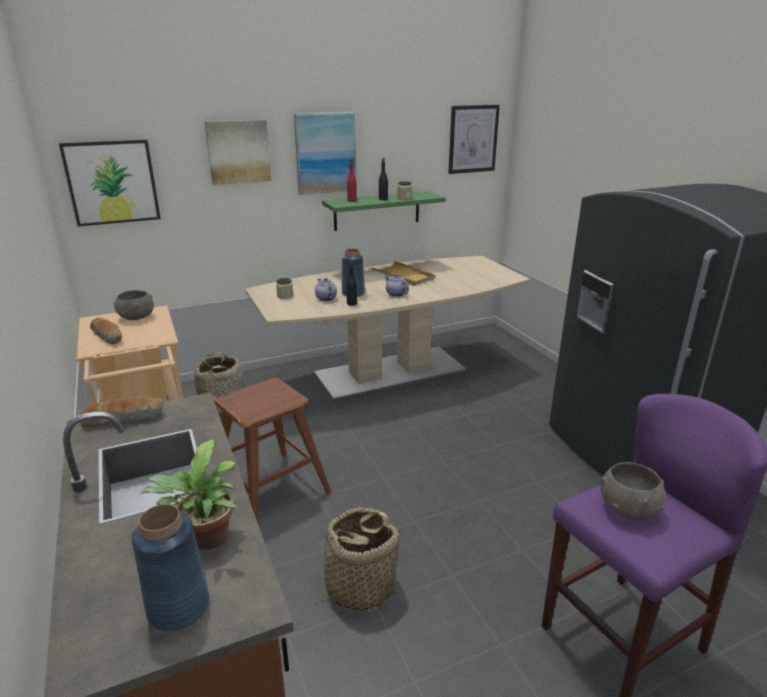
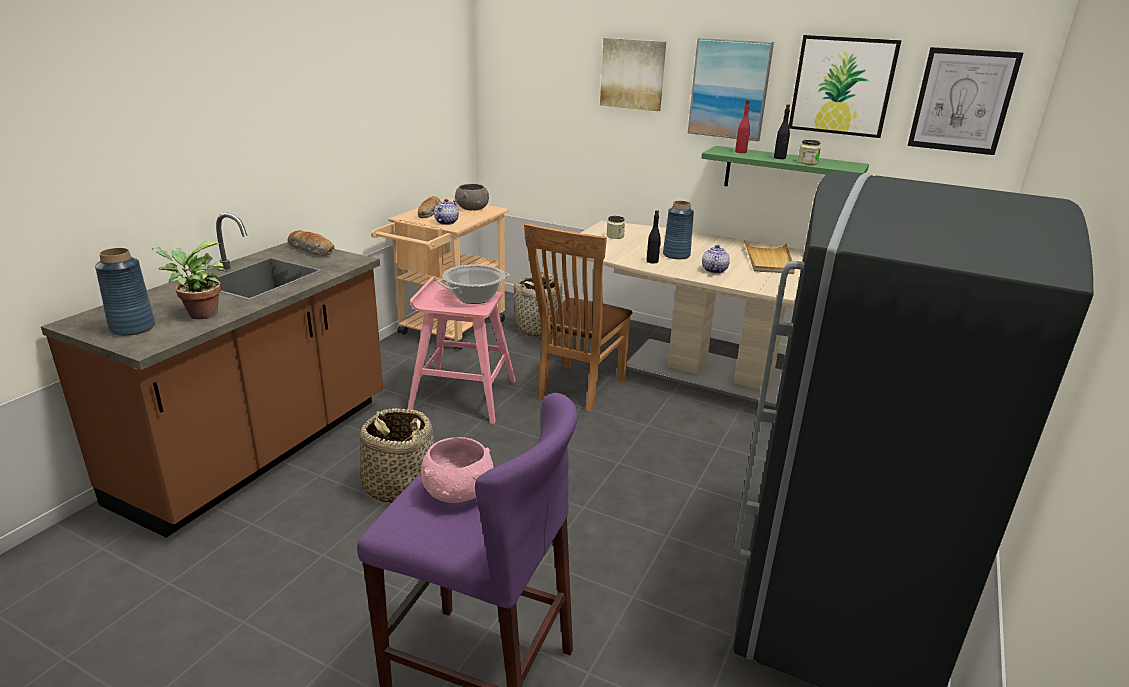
camera: 50 degrees right, 0 degrees up
picture [59,140,161,227] -> picture moved to [789,35,902,138]
brown stool [212,378,331,523] -> pink stool [408,278,516,424]
teapot [315,278,337,301] -> teapot moved to [434,199,459,225]
grey bowl [601,462,666,520] -> pink bowl [421,437,493,503]
none -> cooking pot [438,264,510,304]
none -> brown chair [524,223,633,412]

